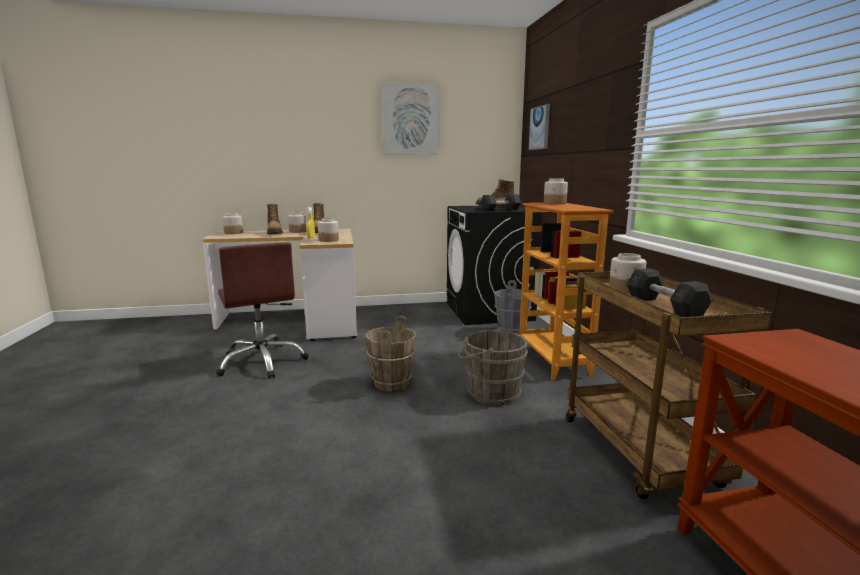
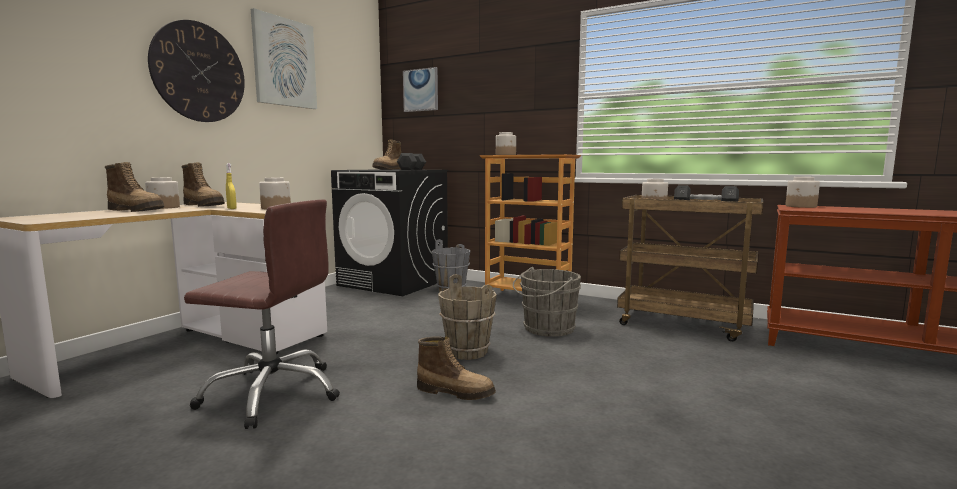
camera: 50 degrees left, 5 degrees down
jar [223,213,243,234] -> jar moved to [785,177,820,208]
none -> wall clock [148,20,245,122]
none -> boot [417,336,496,400]

